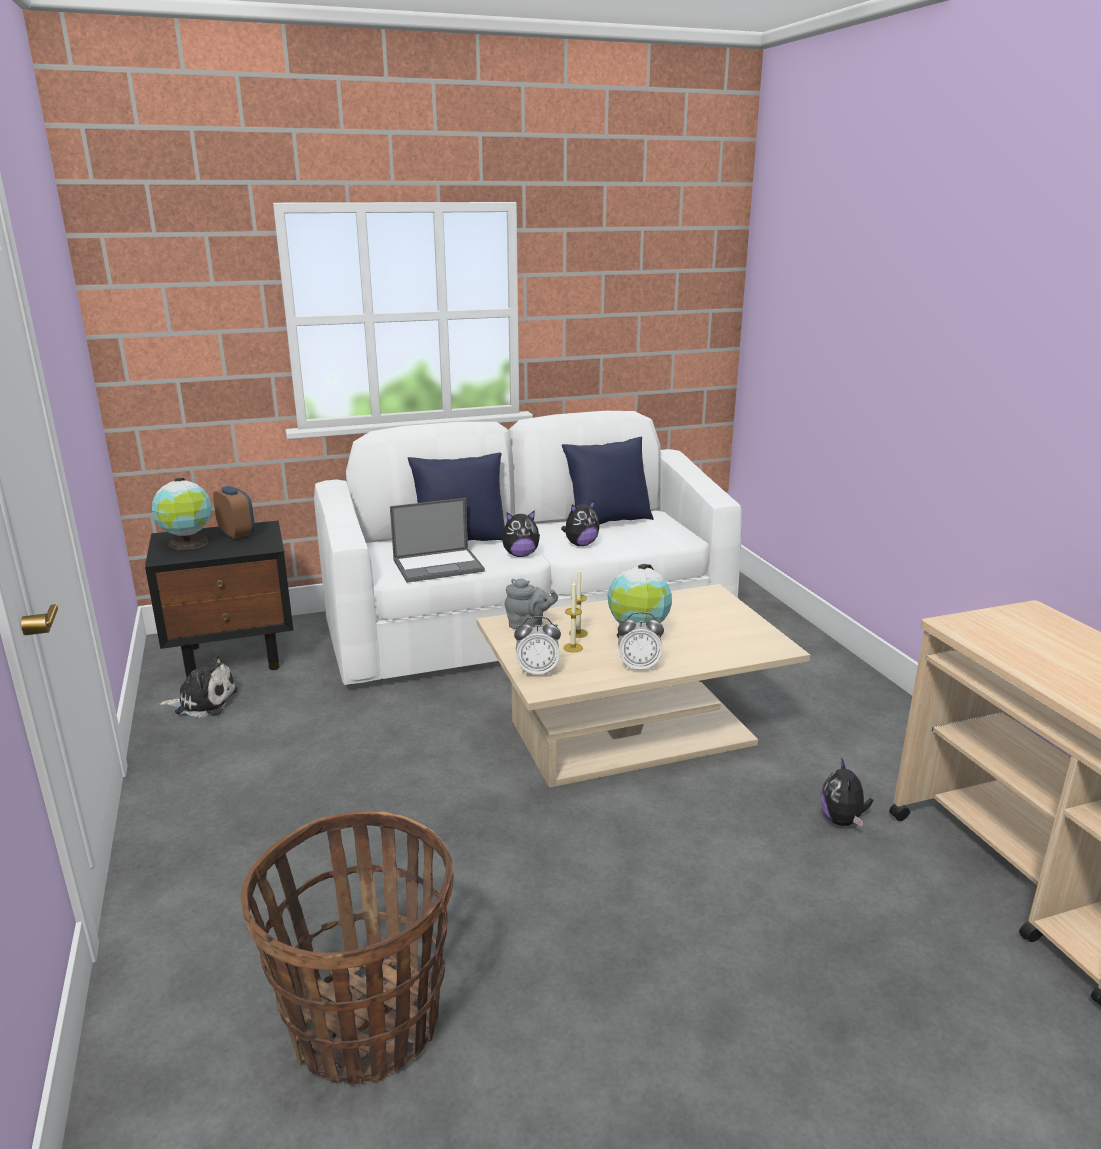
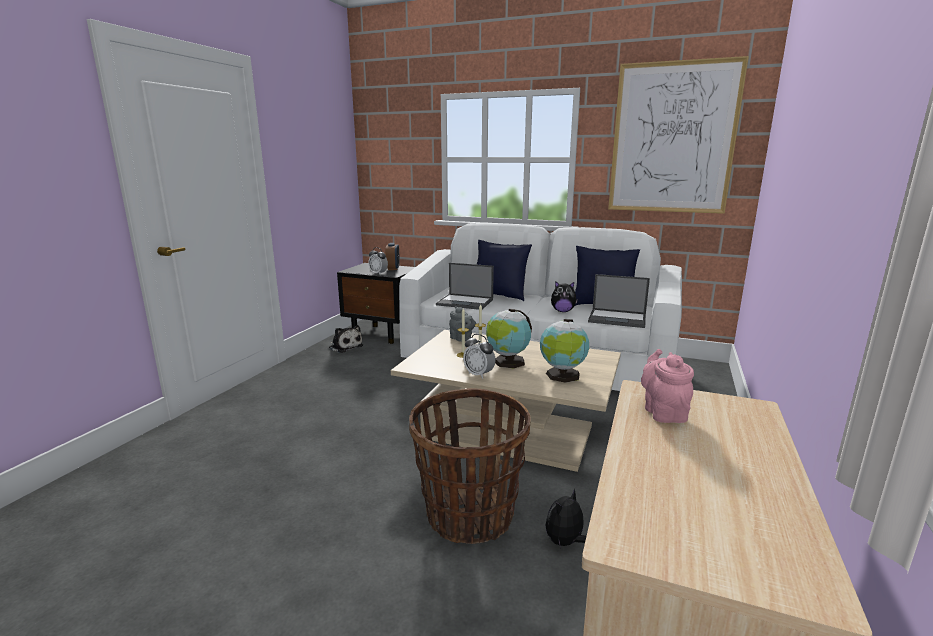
camera: 40 degrees right, 5 degrees down
globe [152,478,212,550] -> globe moved to [540,319,589,383]
basket [241,811,453,1085] -> basket moved to [409,389,531,544]
plush toy [502,510,540,557] -> none
alarm clock [514,616,561,676] -> alarm clock moved to [368,247,388,274]
none -> laptop [588,274,650,328]
none -> picture [608,56,749,214]
none -> pink teapot [641,349,694,423]

